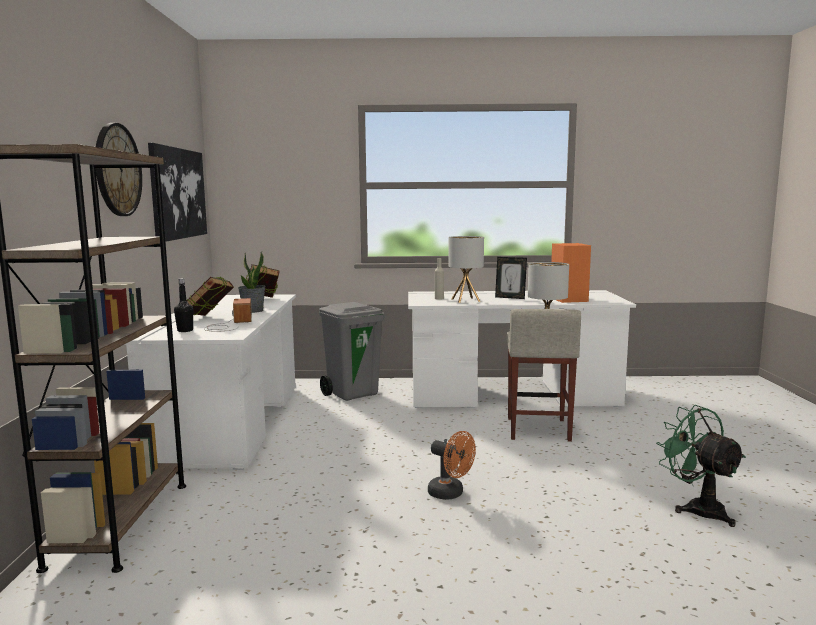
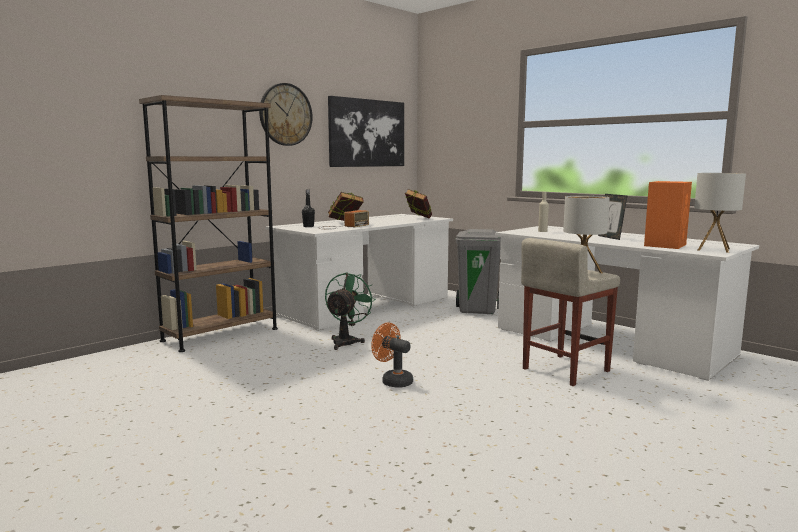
camera: 45 degrees right, 0 degrees up
potted plant [238,251,266,313] -> none
orange fan [428,431,476,500] -> orange fan turned 135 degrees clockwise [371,323,413,388]
table lamp [448,236,484,303] -> table lamp moved to [694,173,746,253]
green fan [656,405,746,527] -> green fan moved to [325,272,376,350]

